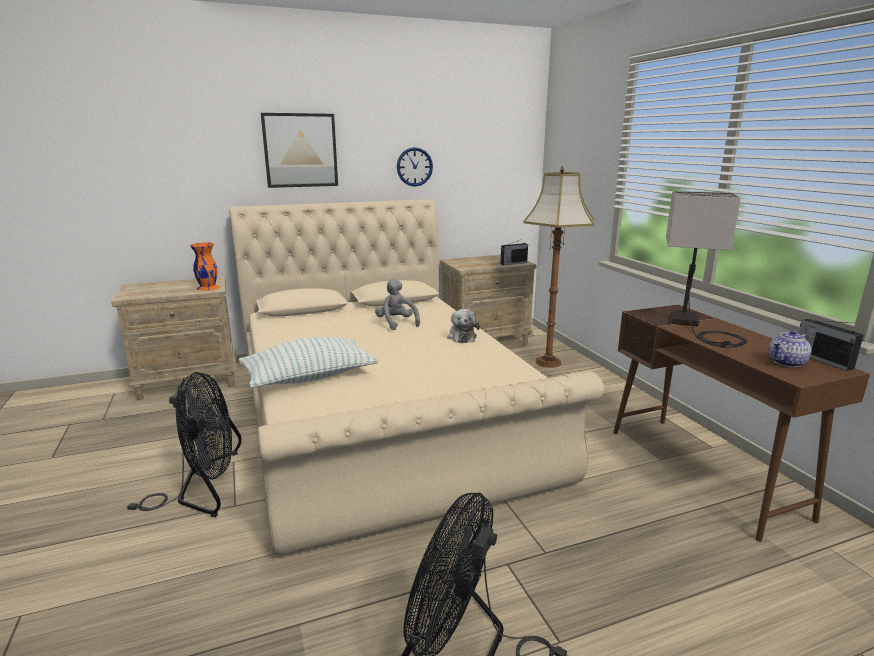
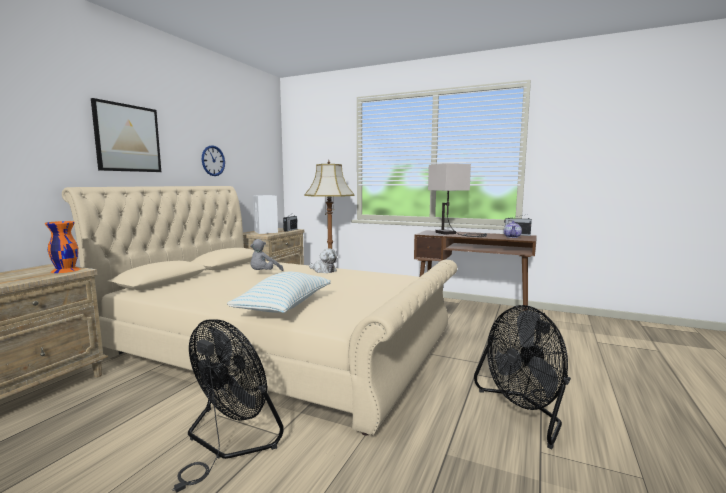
camera: 45 degrees left, 10 degrees down
grey plush toy [375,279,420,330] -> grey plush toy turned 75 degrees counterclockwise [250,239,283,271]
none -> white speaker [253,195,278,234]

